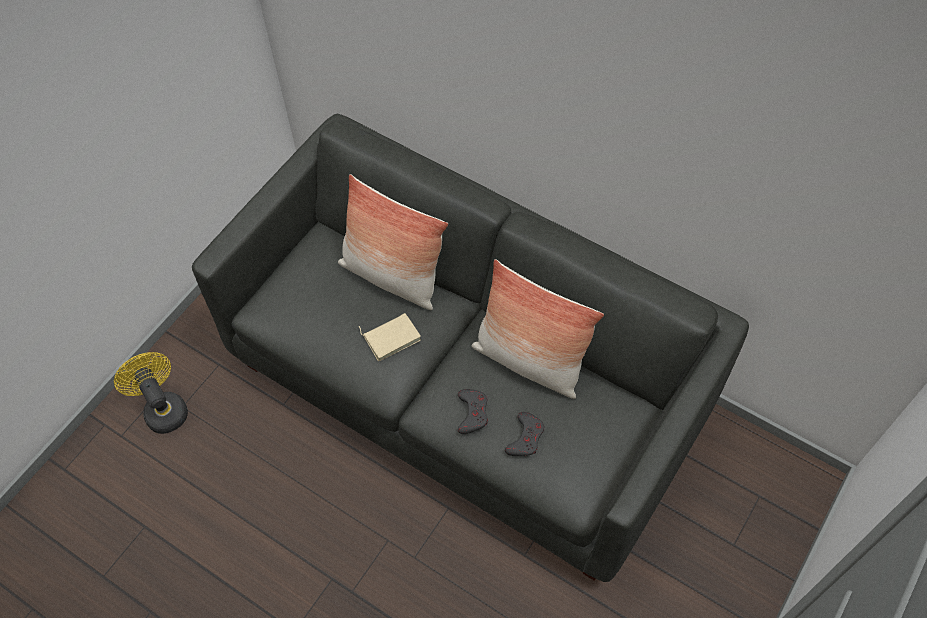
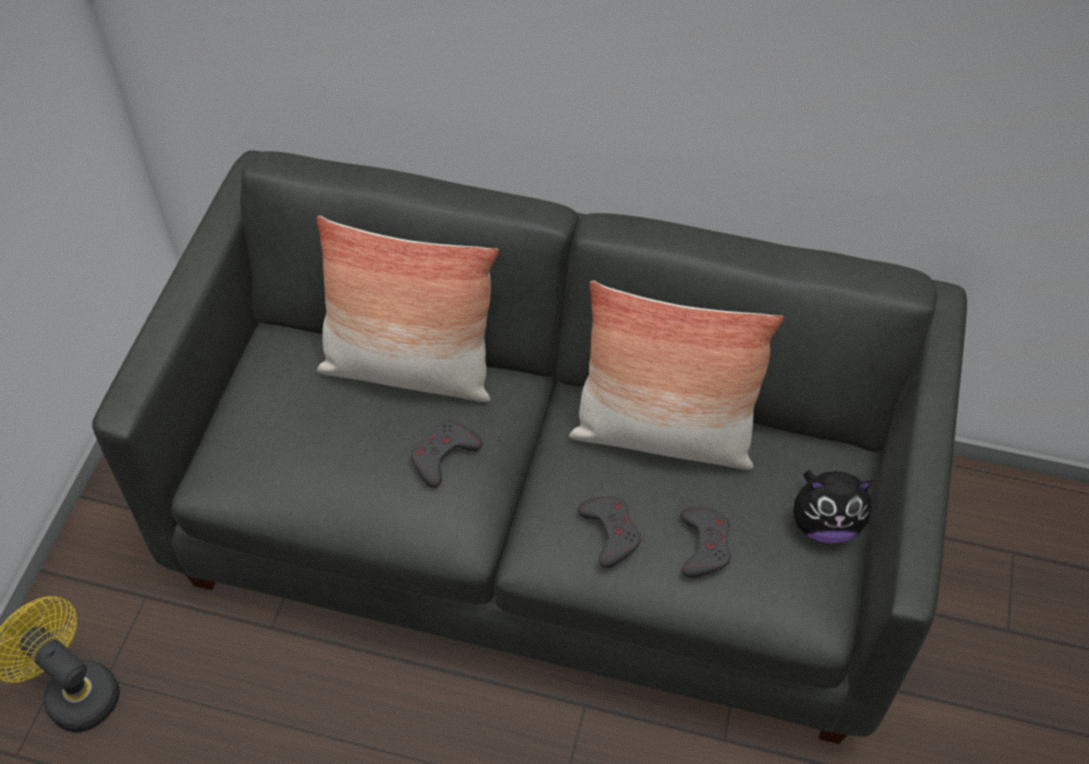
camera: 20 degrees left, 5 degrees down
beige book [359,313,421,361] -> grey game controller [411,421,483,488]
none -> plush toy [793,470,872,543]

